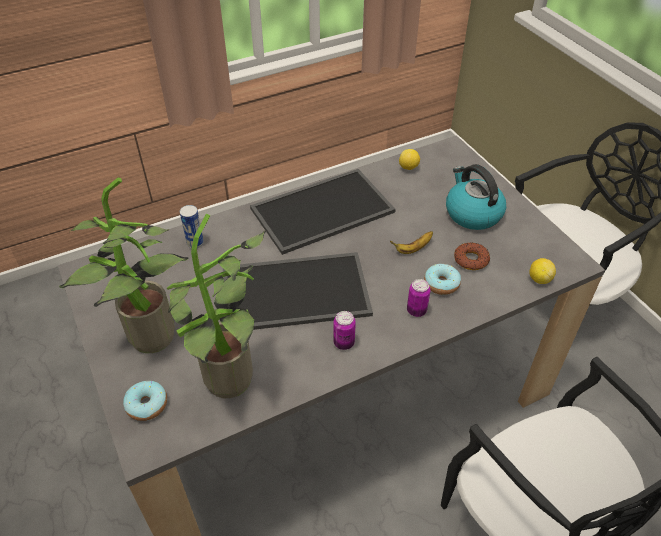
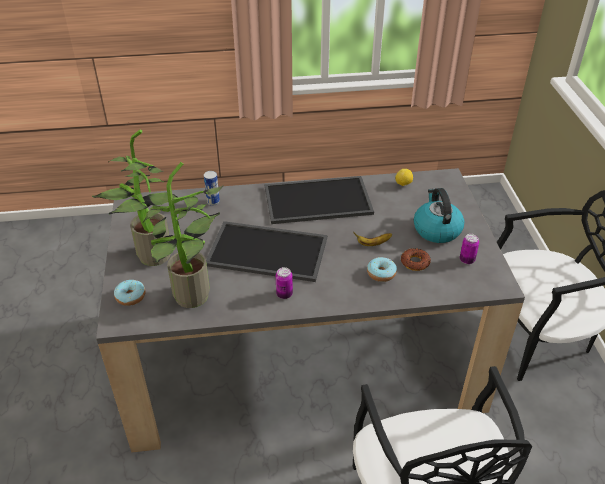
camera: 20 degrees right, 5 degrees down
can [407,279,431,317] -> can moved to [460,234,479,264]
lemon [529,258,556,284] -> none

